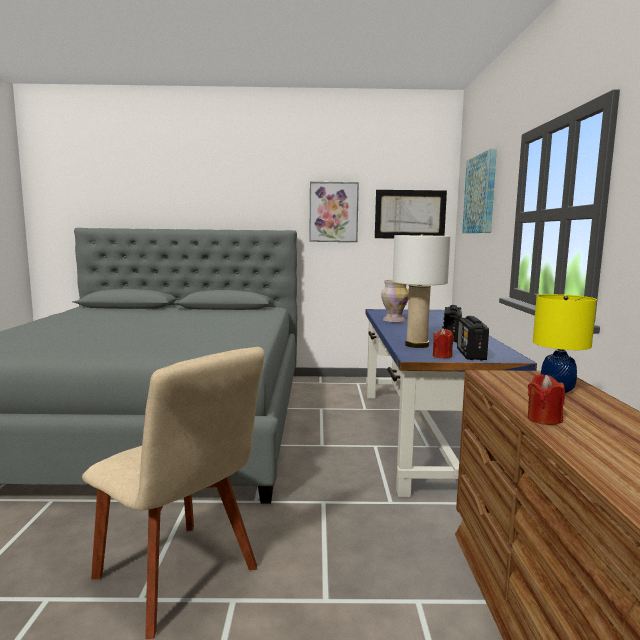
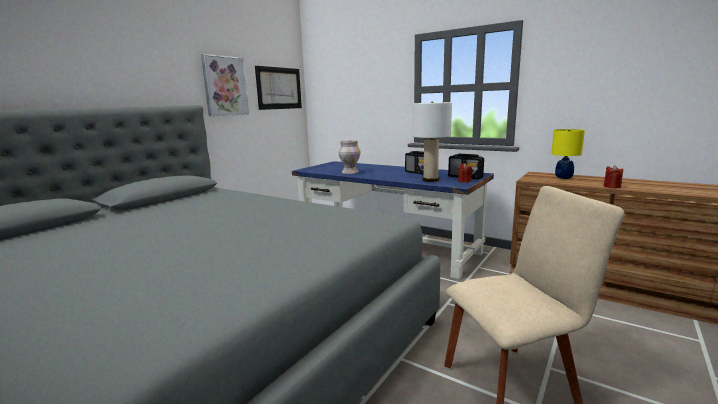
camera: 55 degrees left, 5 degrees up
picture [462,148,497,233] -> none

